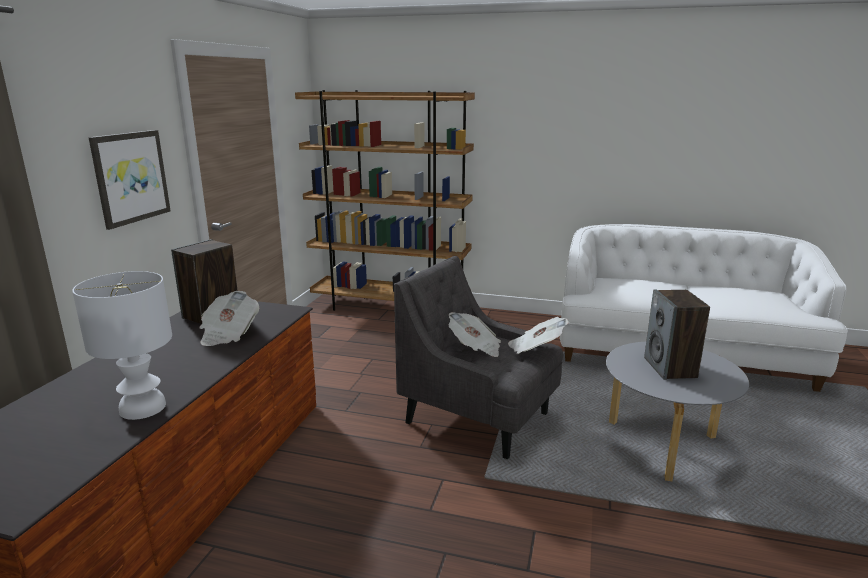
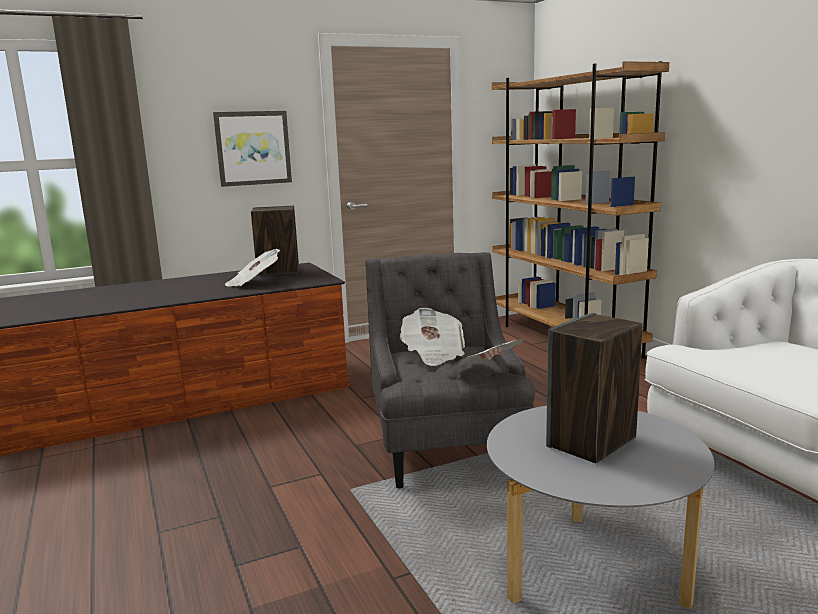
camera: 50 degrees right, 5 degrees down
white table lamp [72,271,172,420] -> none

